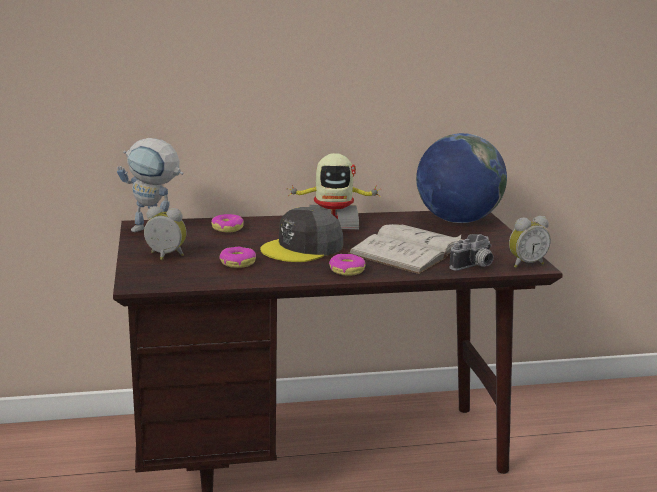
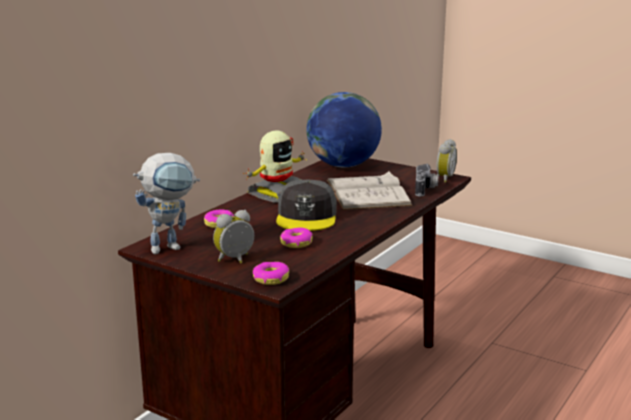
camera: 45 degrees left, 0 degrees up
donut [329,254,366,276] -> donut moved to [253,262,289,285]

